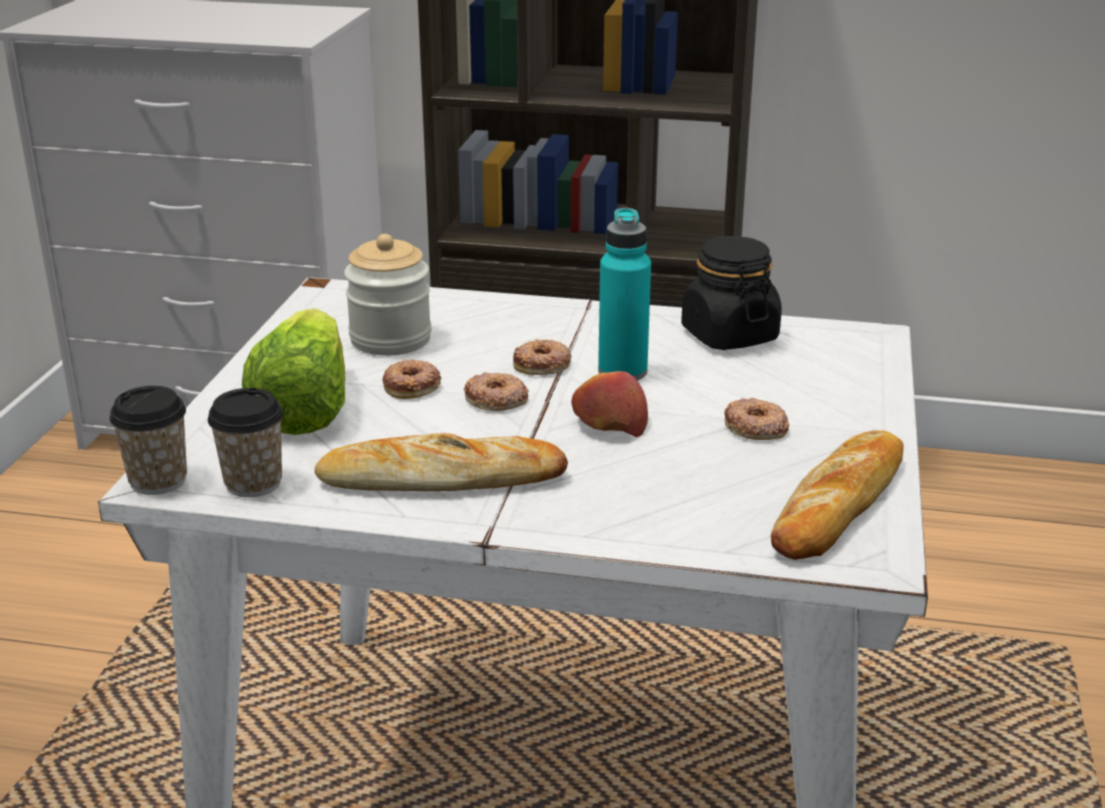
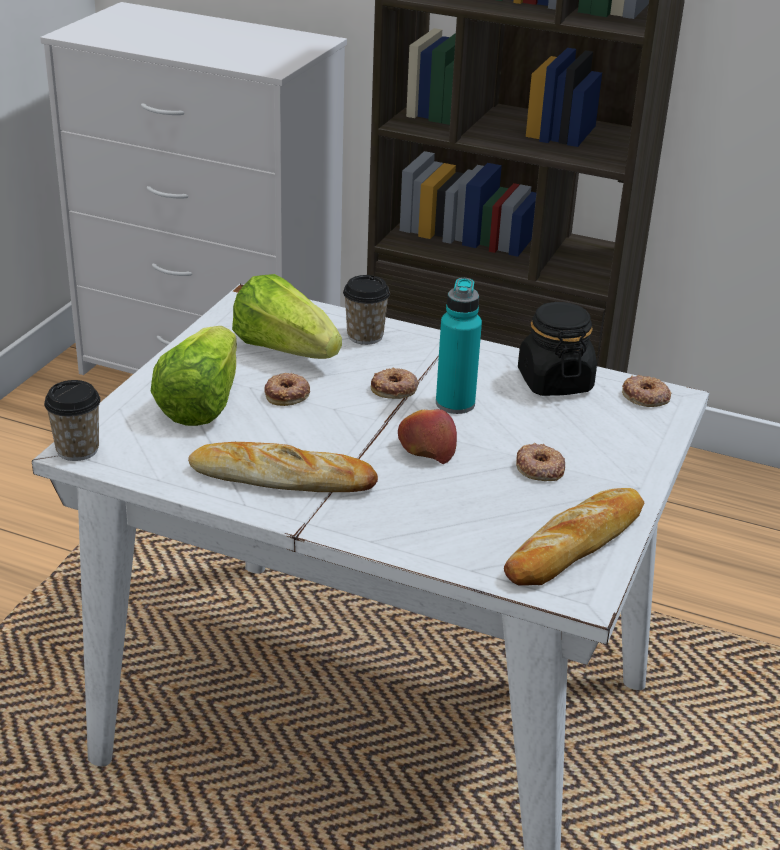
camera: 10 degrees right, 5 degrees up
cup [208,388,283,497] -> cup moved to [343,275,390,345]
jar [344,234,432,356] -> lettuce [232,274,342,359]
donut [464,372,529,411] -> donut moved to [622,375,672,407]

